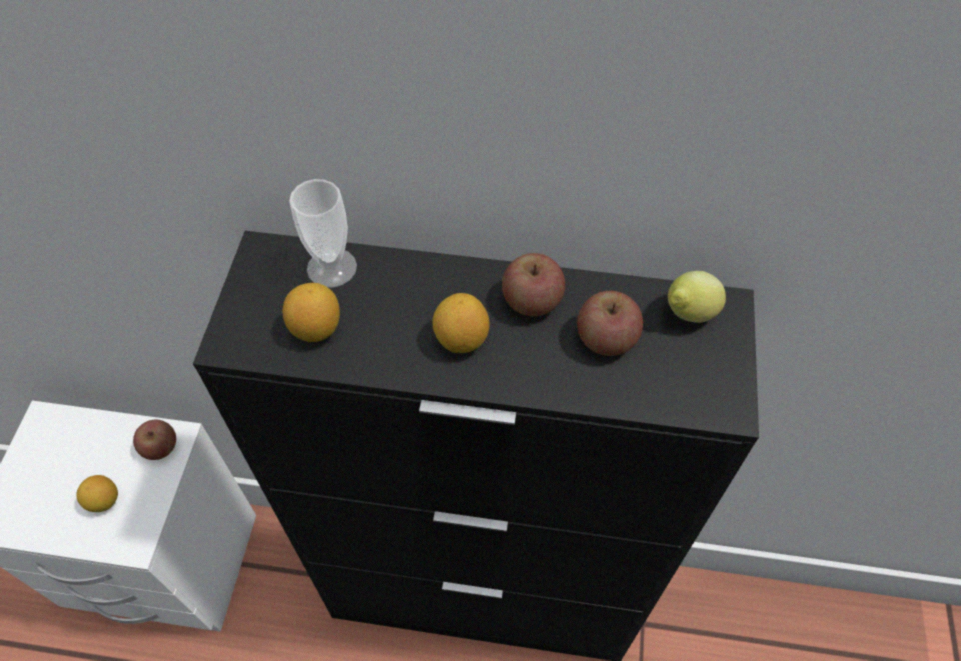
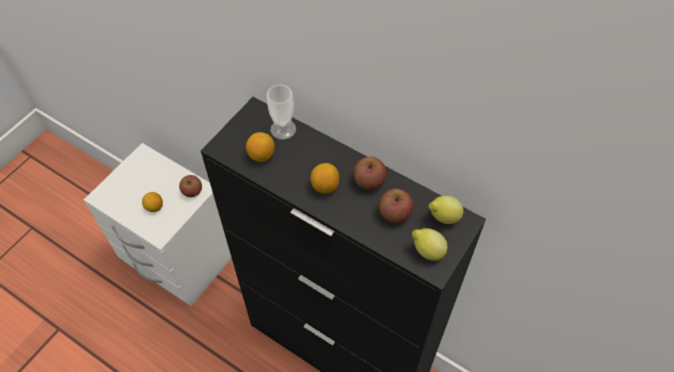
camera: 25 degrees right, 0 degrees up
none -> lemon [412,228,447,261]

